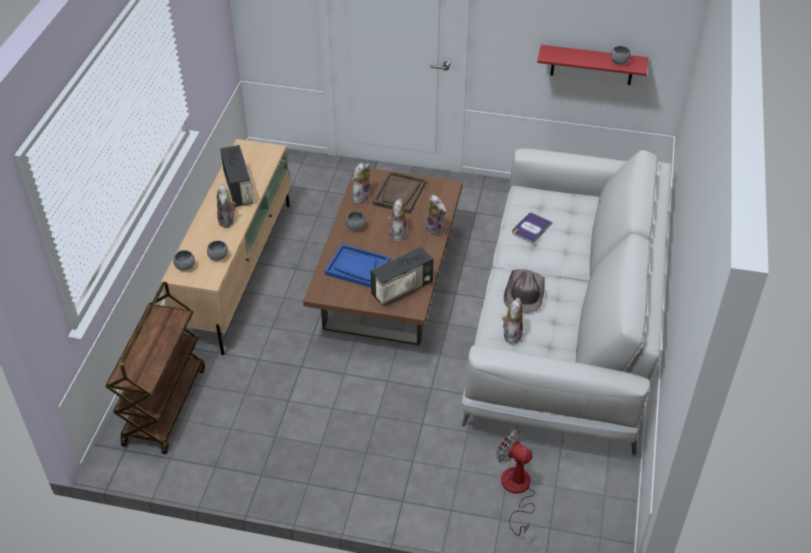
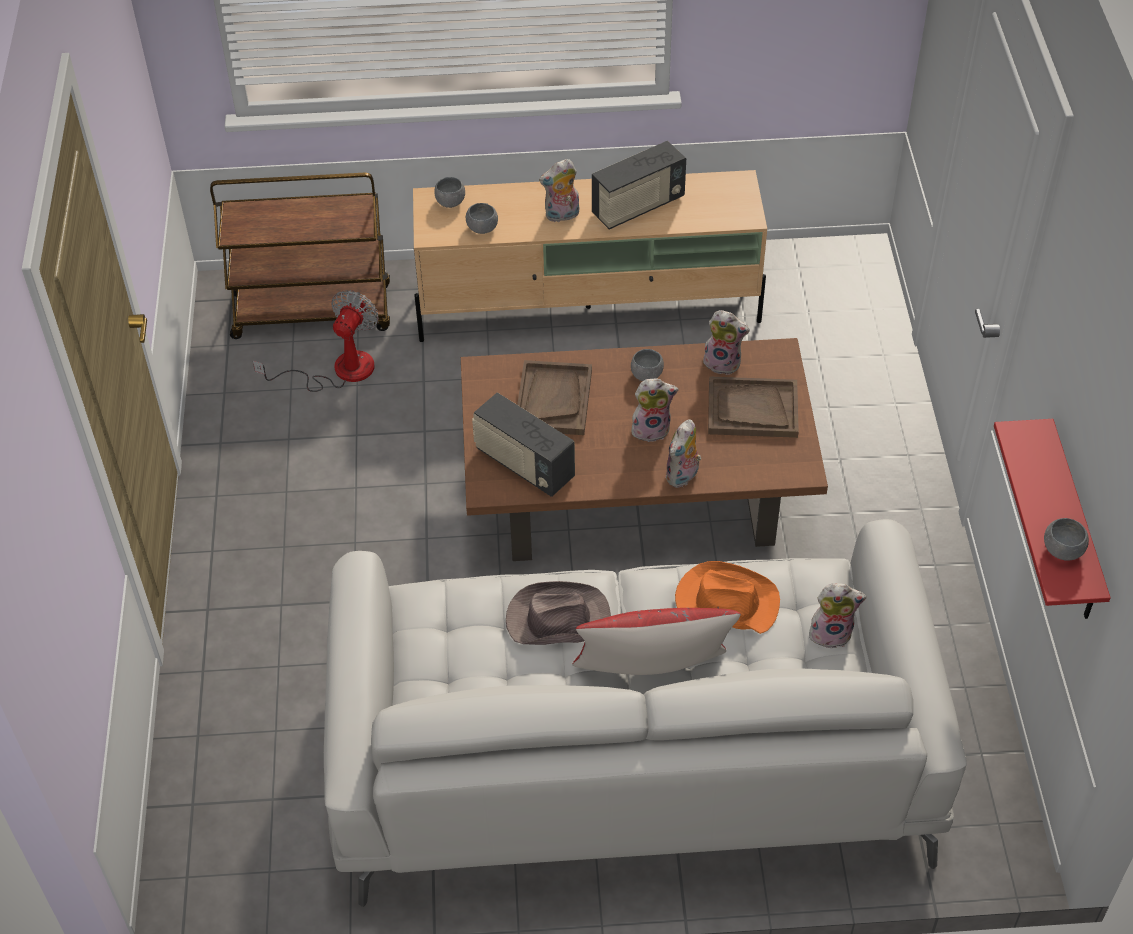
camera: 75 degrees right, 5 degrees up
blue tray [324,244,390,288] -> brown tray [517,360,592,435]
fan [496,430,535,536] -> fan moved to [253,290,379,392]
plush toy [502,298,523,345] -> plush toy moved to [809,583,867,649]
book [512,213,553,244] -> orange hat [675,561,780,634]
none -> red pillow [572,608,741,675]

